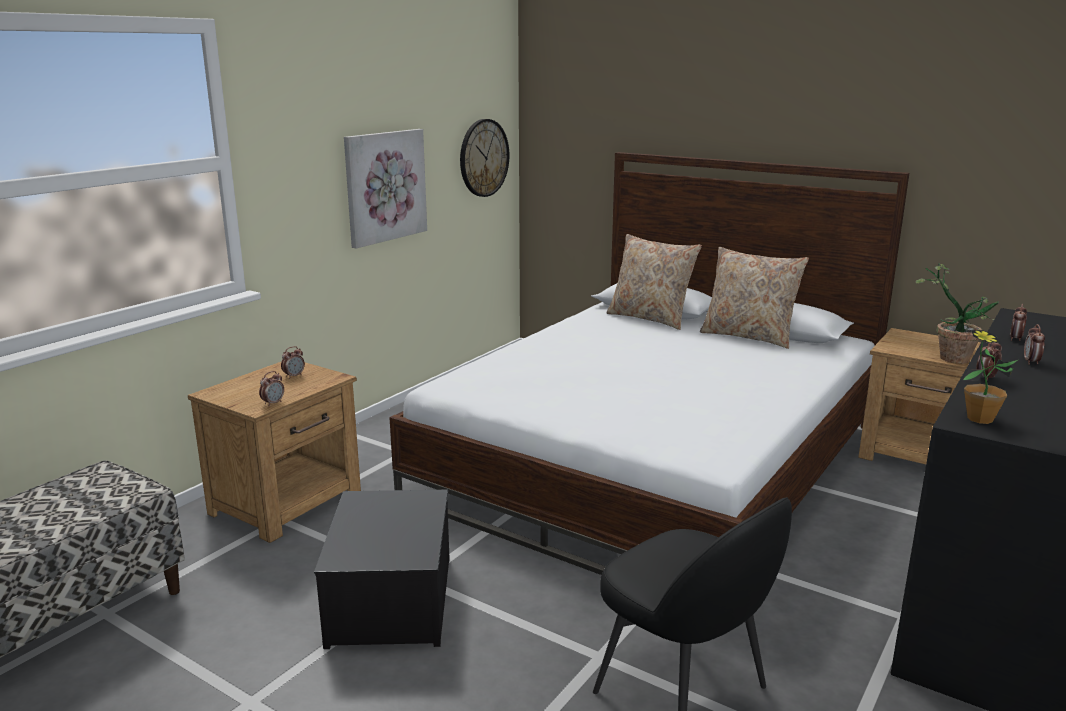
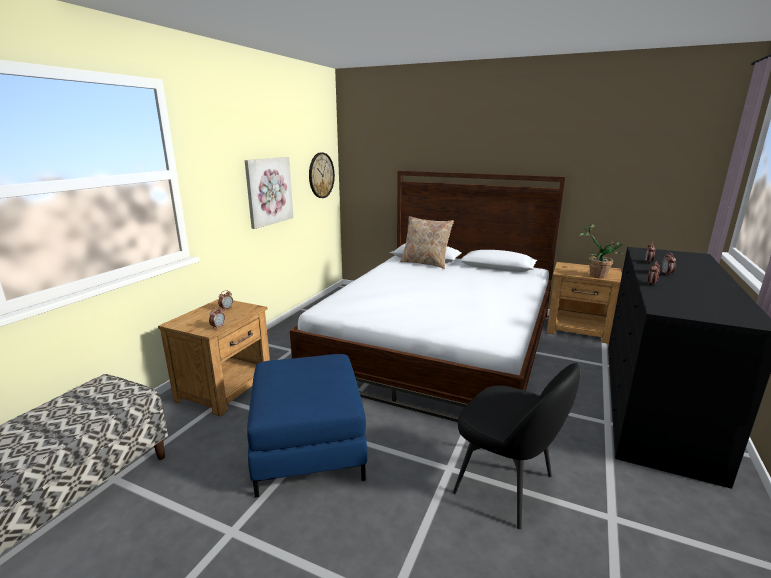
camera: 10 degrees left, 0 degrees up
storage box [314,490,450,649] -> blue ottoman [247,354,367,498]
beige pillow [700,247,809,349] -> none
potted plant [963,330,1018,424] -> none

